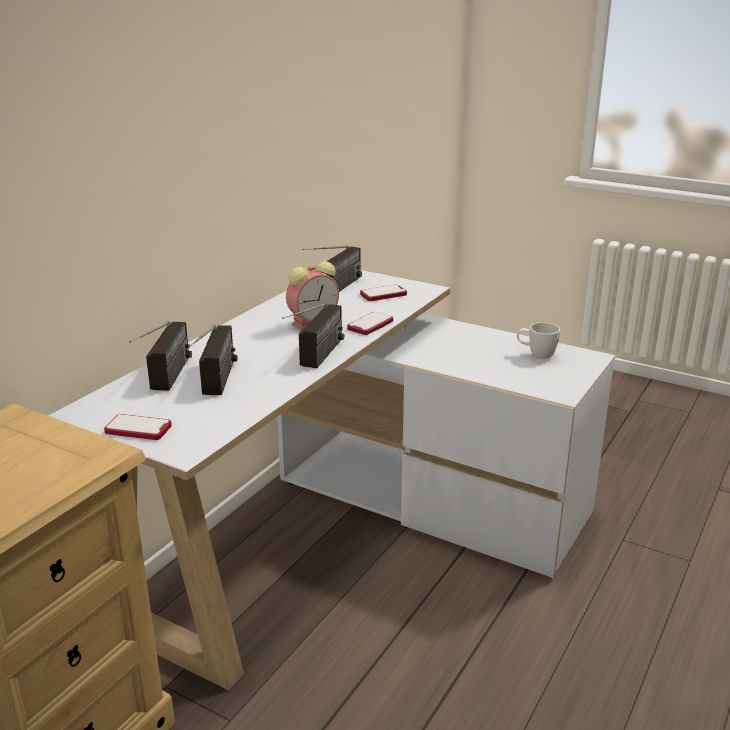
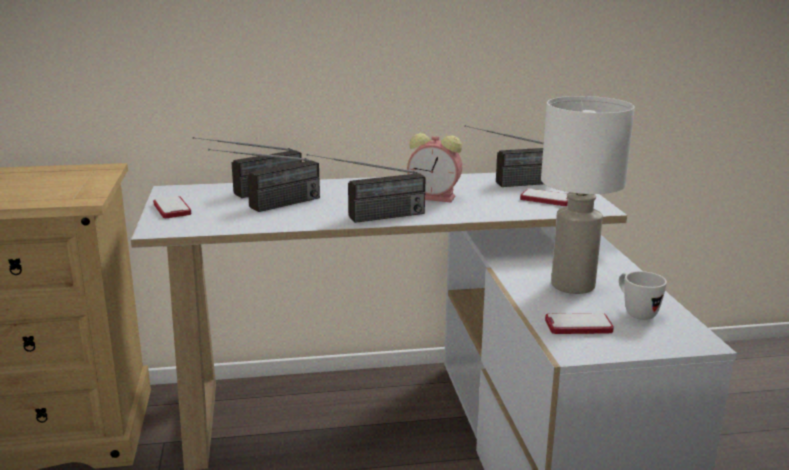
camera: 50 degrees right, 5 degrees down
phone [347,312,393,335] -> phone moved to [545,313,614,334]
none -> white table lamp [541,96,635,294]

